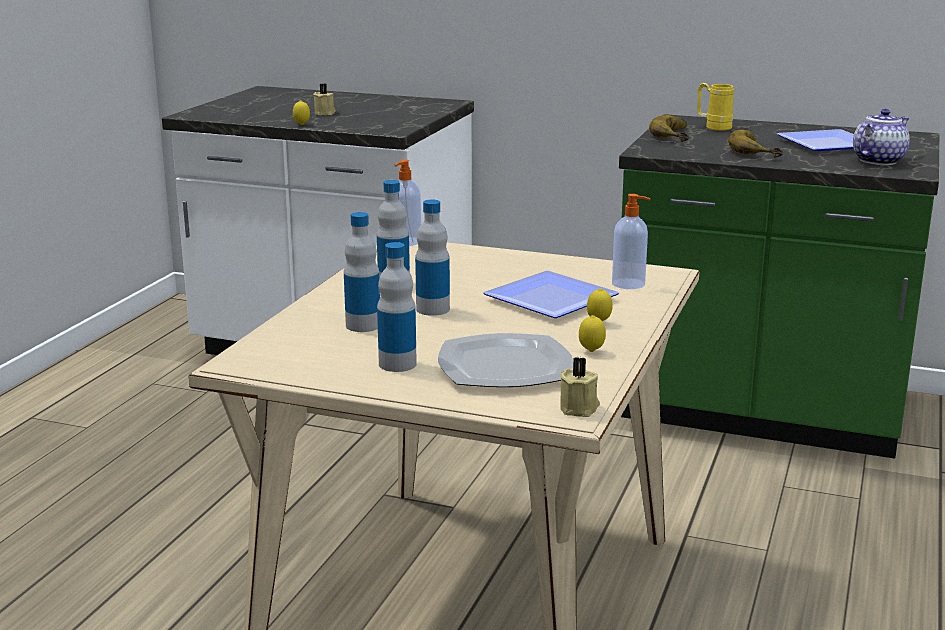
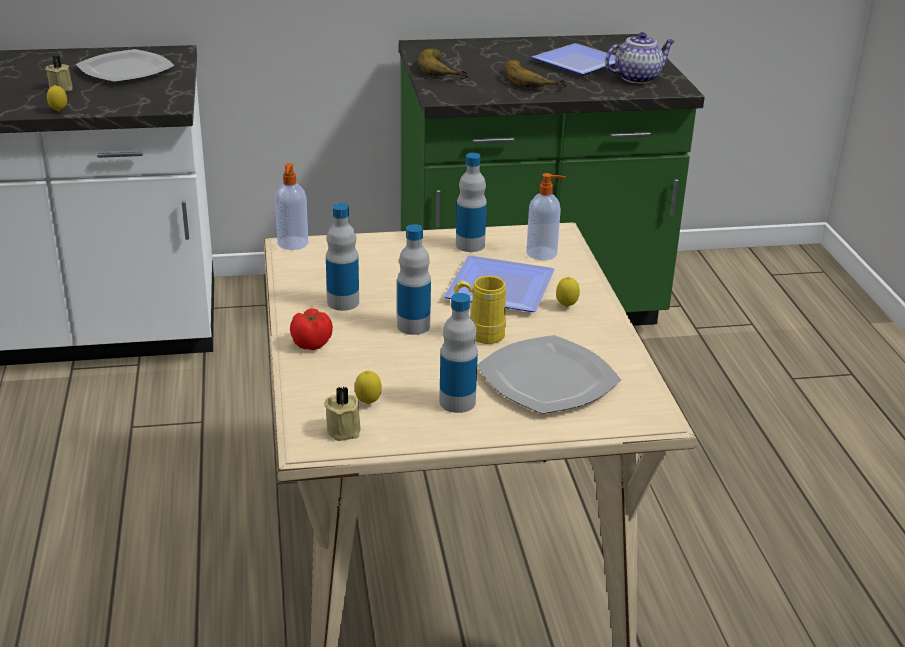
camera: 30 degrees left, 10 degrees up
bottle [344,212,380,332] -> bottle moved to [456,153,487,252]
beige candle [560,357,600,417] -> beige candle moved to [324,387,360,441]
lemon [579,315,606,352] -> lemon moved to [355,371,382,404]
yellow mug [697,83,734,131] -> yellow mug moved to [454,276,506,344]
teapot [853,109,910,165] -> teapot turned 45 degrees clockwise [605,32,675,84]
none -> plate [76,49,175,82]
none -> tomato [290,308,333,350]

